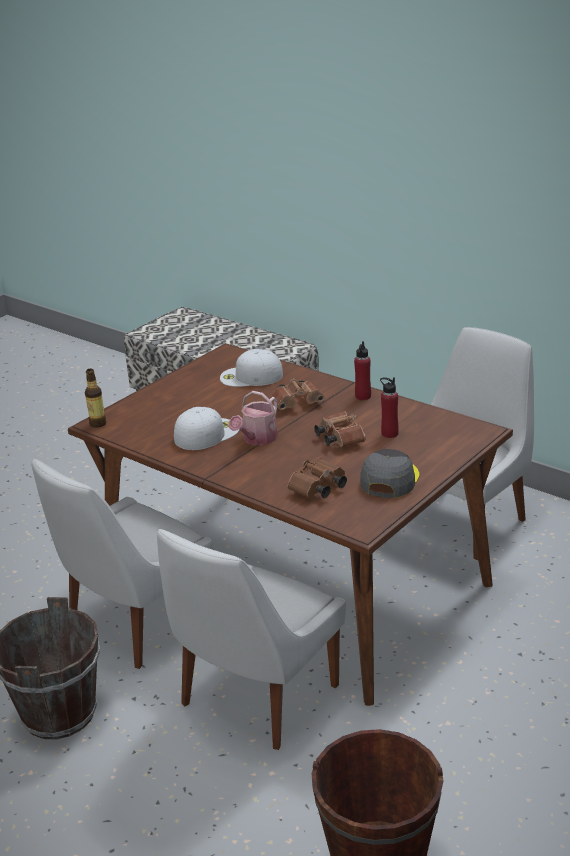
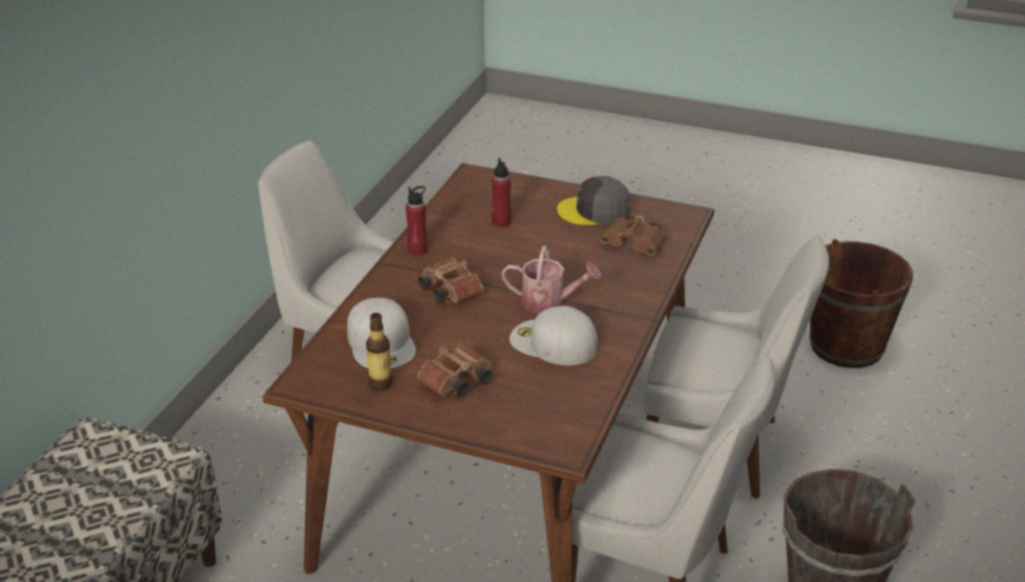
camera: 110 degrees left, 5 degrees up
bottle [85,369,106,428] -> bottle moved to [366,313,393,391]
brown binoculars [314,411,366,448] -> brown binoculars moved to [417,343,492,398]

